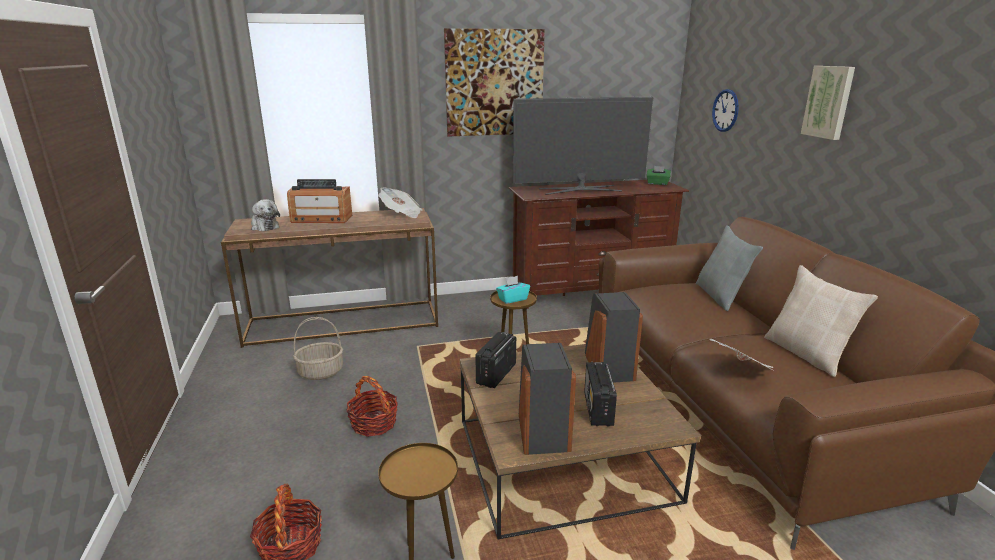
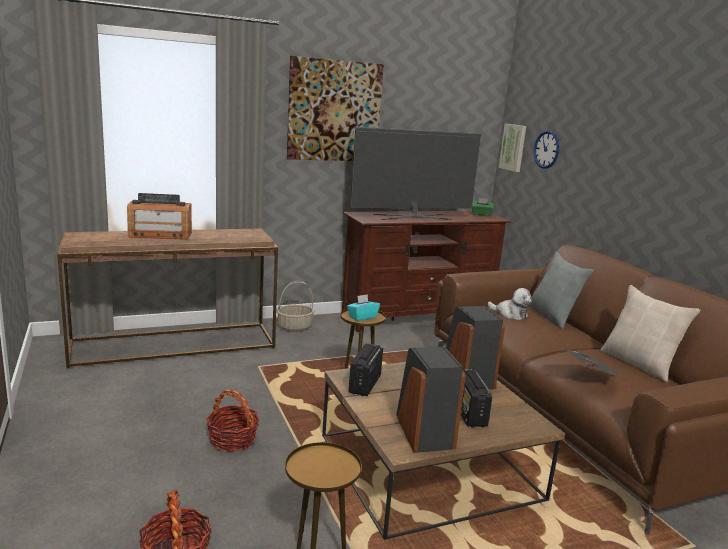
camera: 10 degrees left, 5 degrees down
plush toy [251,199,280,231] -> plush toy moved to [488,288,532,320]
basket [293,317,343,380] -> basket moved to [277,281,314,332]
newspaper [378,187,423,218] -> none
picture [801,66,855,140] -> picture moved to [499,124,526,172]

